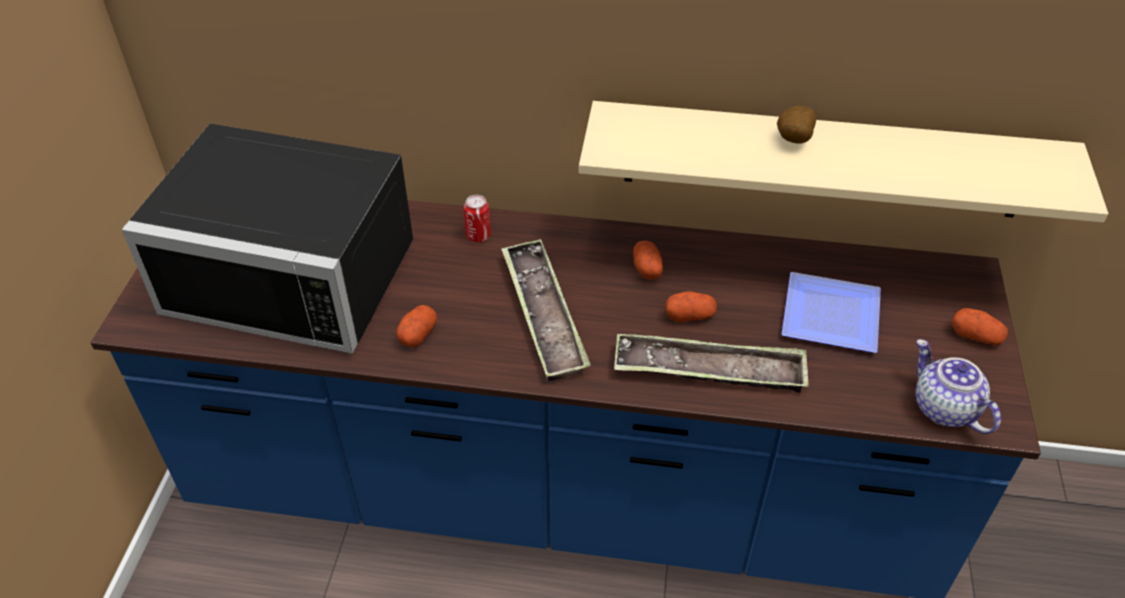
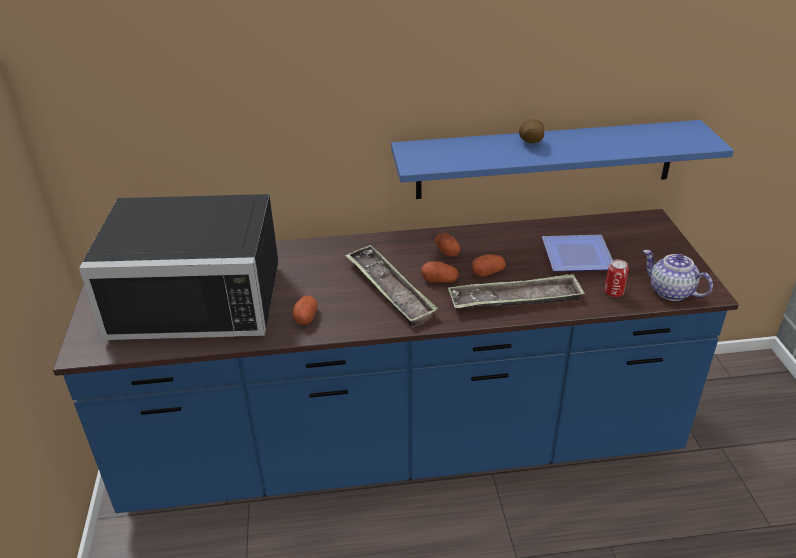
camera: 15 degrees left, 10 degrees down
can [464,195,491,242] -> can moved to [604,259,629,297]
beige shelf [579,101,1108,222] -> blue shelf [391,120,734,199]
potato [952,308,1008,345] -> potato moved to [421,262,458,282]

